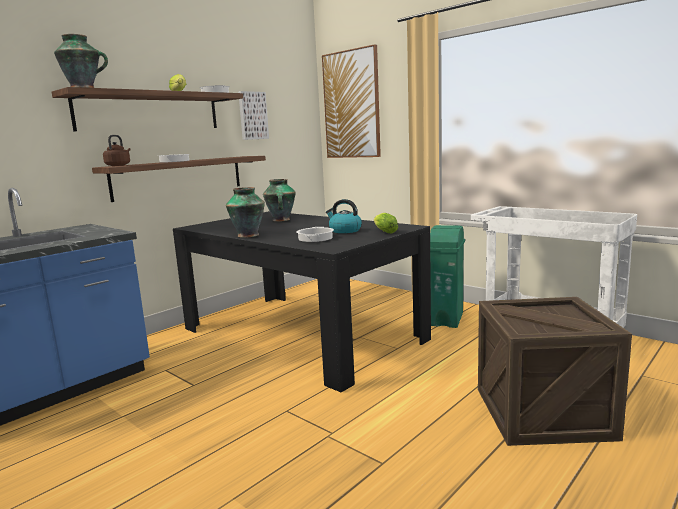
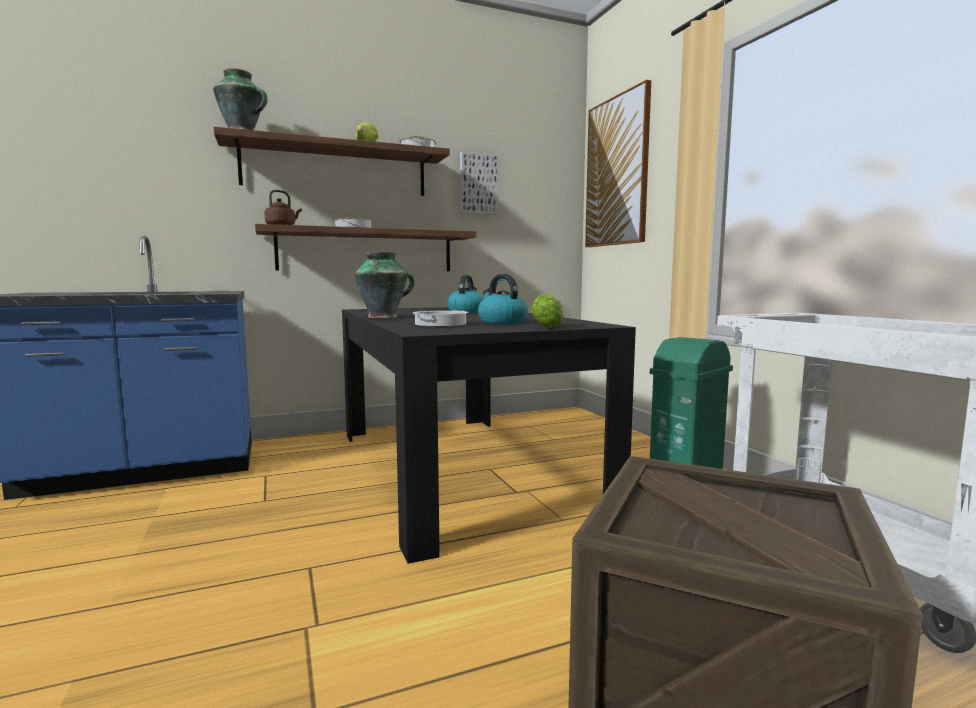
camera: 25 degrees right, 5 degrees down
vase [263,179,296,222] -> kettle [447,275,484,313]

